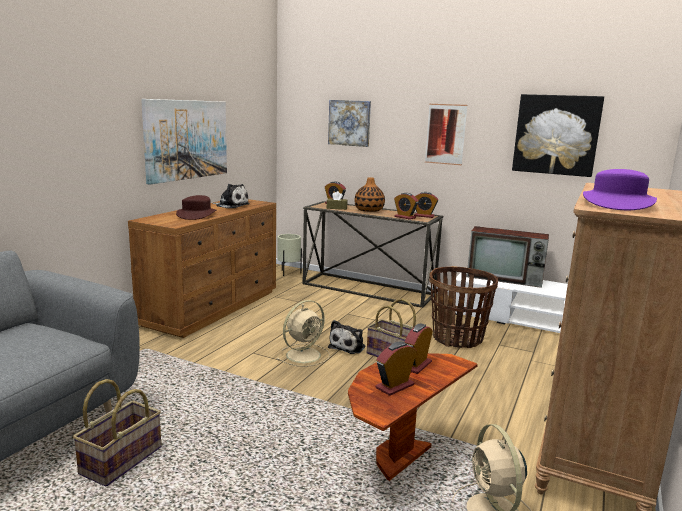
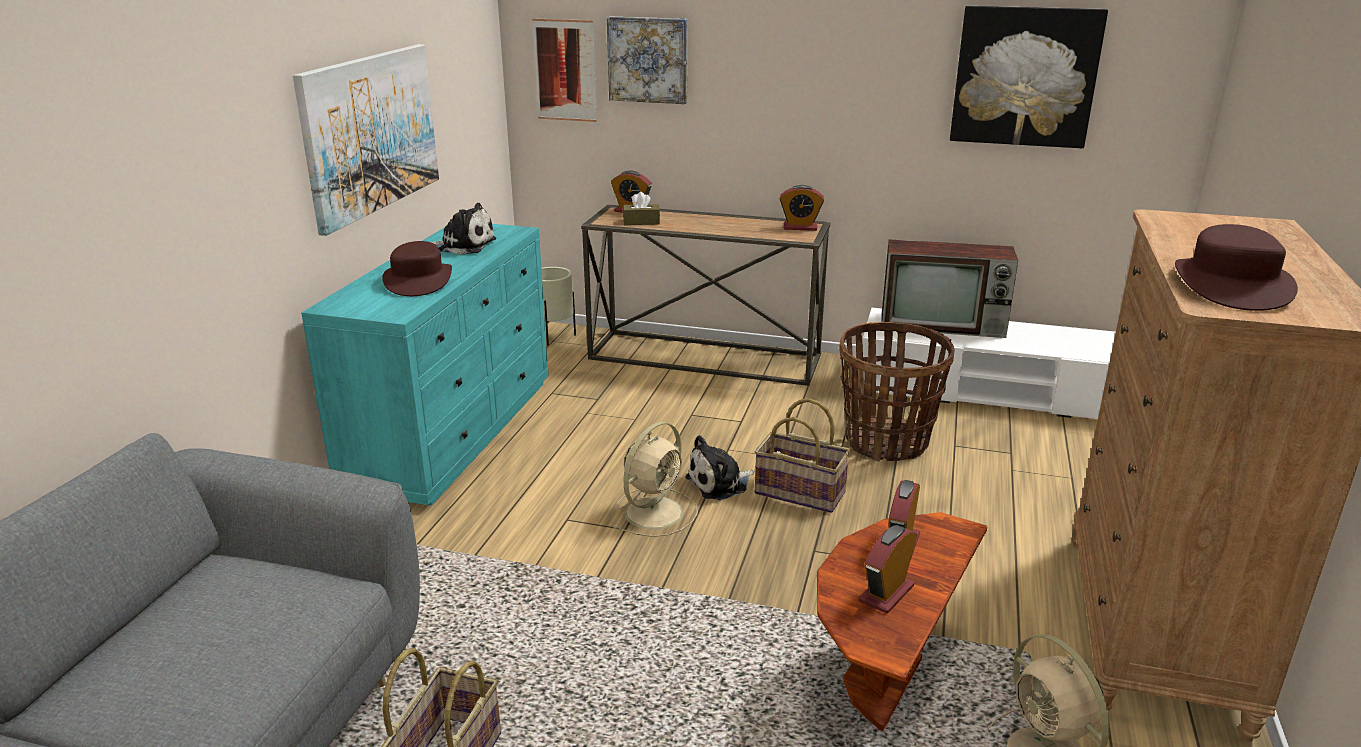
camera: 10 degrees left, 10 degrees up
brown dresser [128,199,276,338] -> turquoise dresser [301,224,549,506]
plush toy [328,320,366,354] -> plush toy turned 45 degrees clockwise [685,435,755,500]
vase [354,177,385,212] -> none
alarm clock [394,193,419,220] -> none
picture [425,104,467,165] -> picture moved to [532,18,597,122]
purple hat [583,169,657,210] -> brown hat [1175,224,1298,311]

